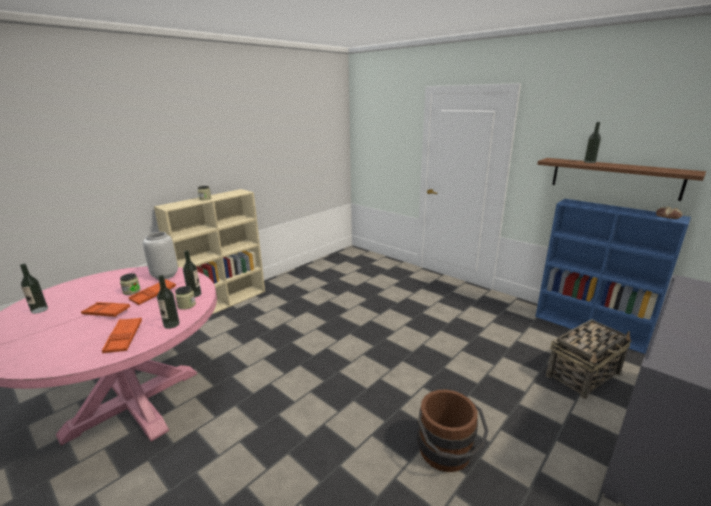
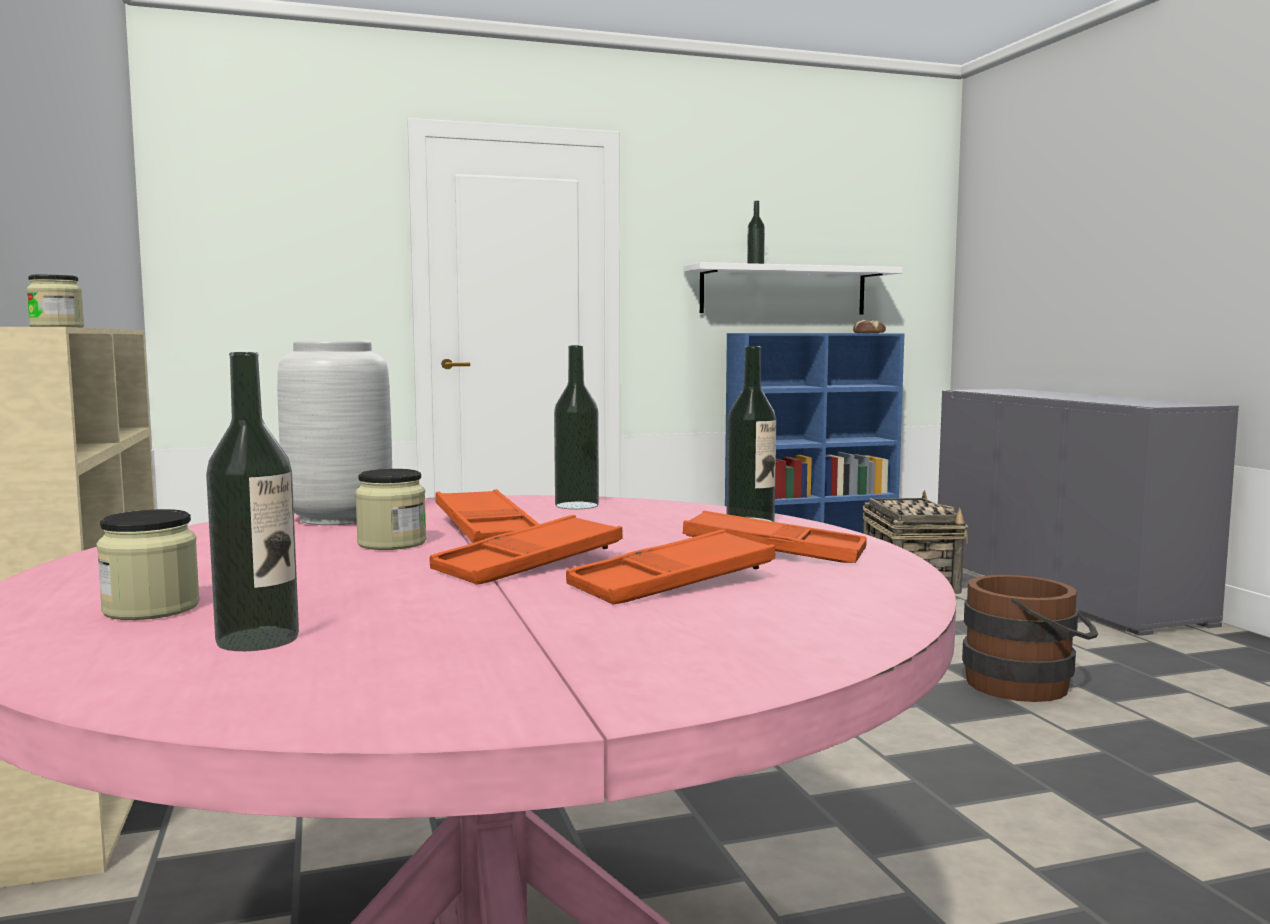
camera: 60 degrees left, 15 degrees down
jar [175,286,196,310] -> jar moved to [97,509,200,620]
brown shelf [537,158,706,201] -> white shelf [684,262,903,315]
none -> orange tray [566,530,775,604]

